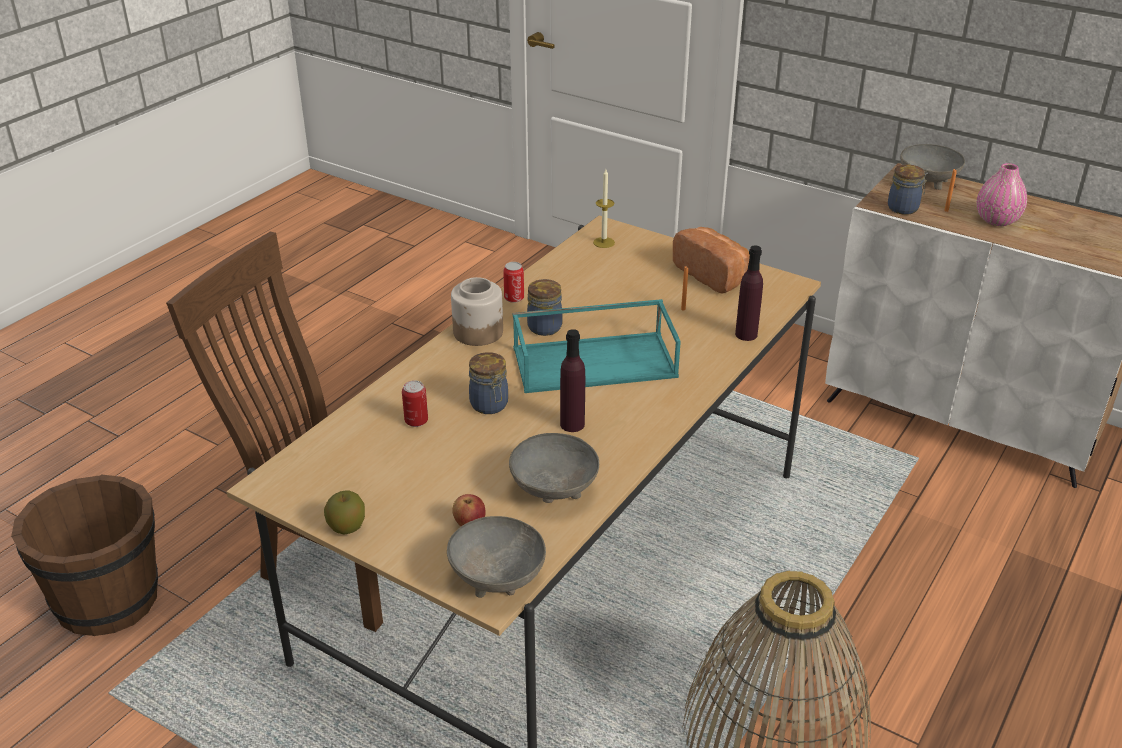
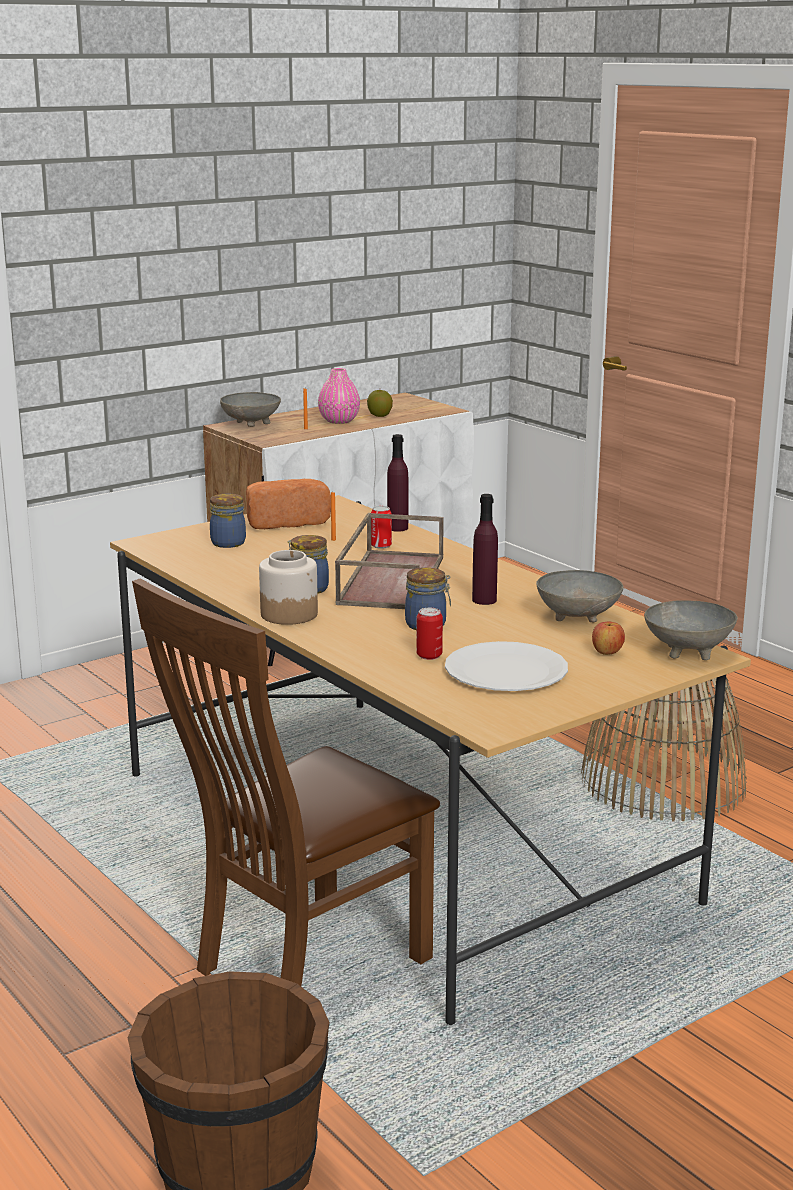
camera: 70 degrees left, 15 degrees down
apple [324,491,365,534] -> apple moved to [367,390,393,417]
can [503,262,524,303] -> can moved to [371,506,392,549]
turquoise tray [513,299,681,393] -> brown tray [335,513,444,609]
candle [593,169,615,248] -> none
jar [888,164,928,215] -> jar moved to [210,494,246,548]
none -> white plate [445,641,568,691]

